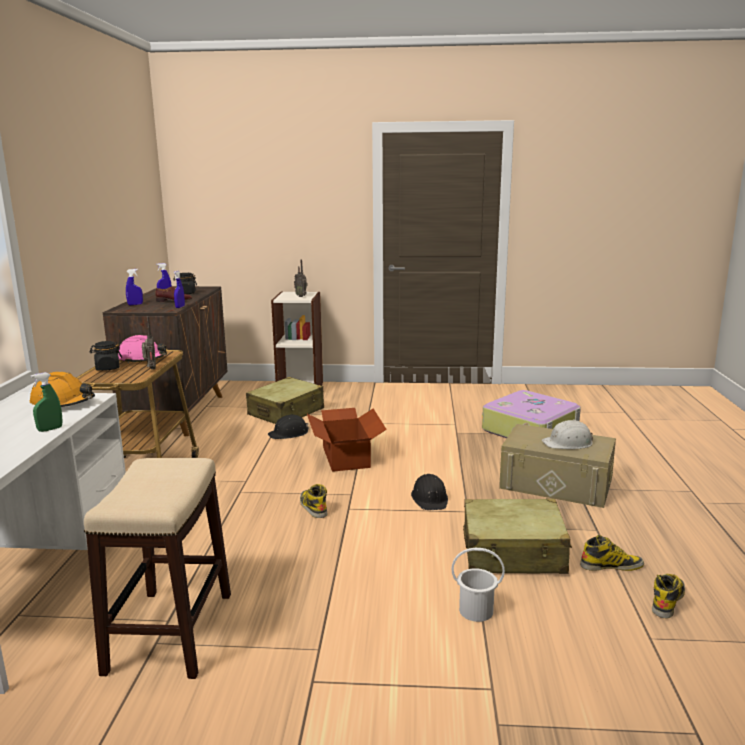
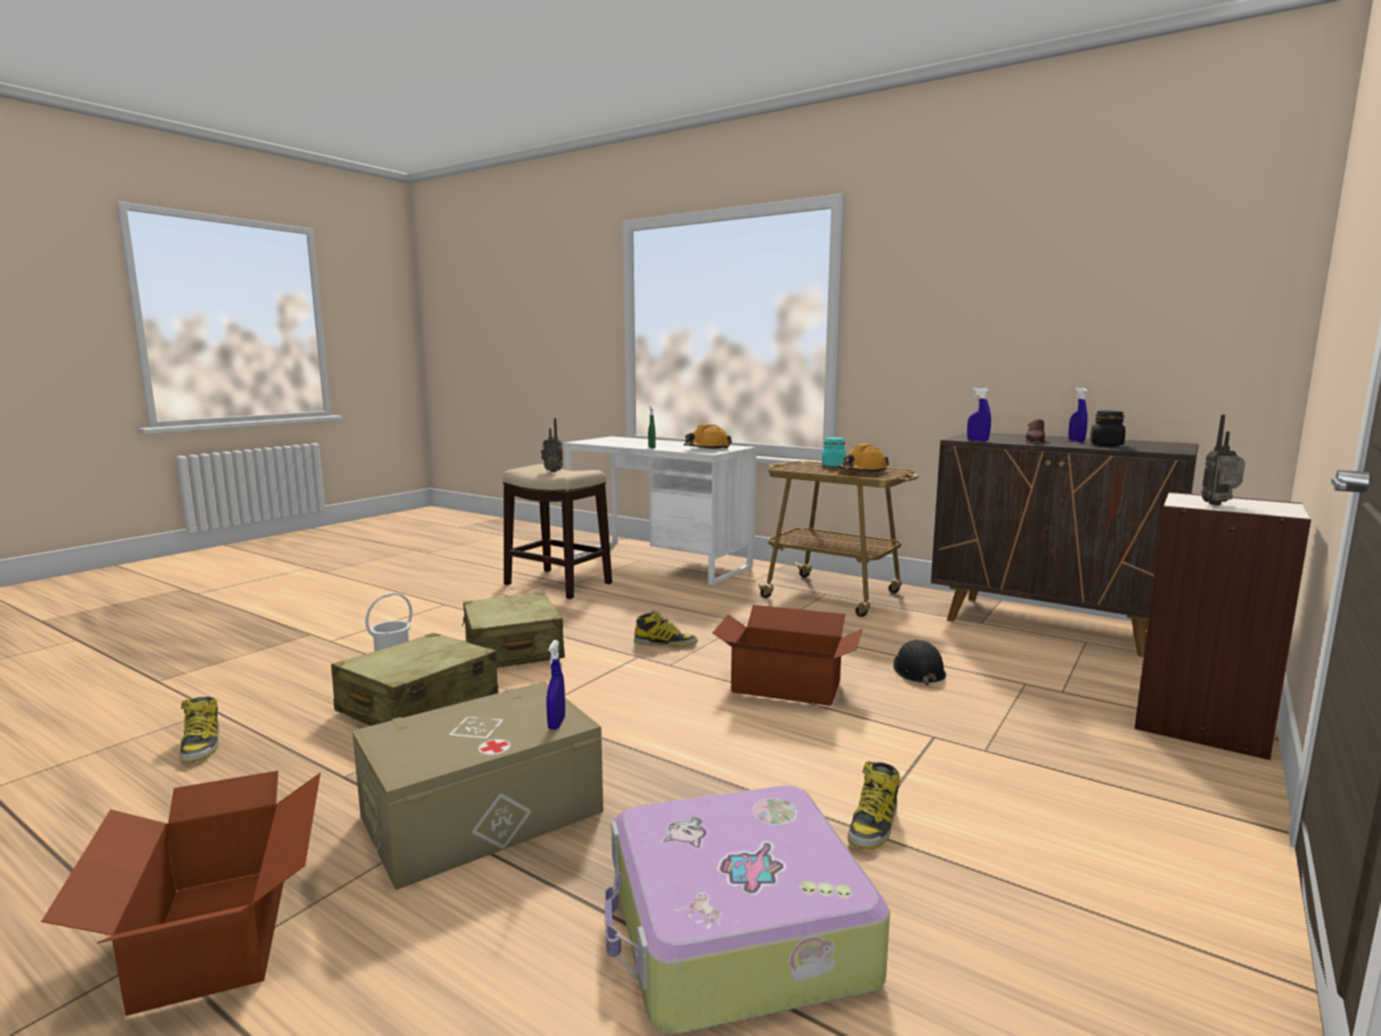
camera: 120 degrees right, 5 degrees down
black jar [90,341,122,371] -> turquoise jar [822,437,846,467]
pink hard hat [118,335,167,363] -> orange hard hat [838,444,889,473]
blue spray bottle [126,269,143,305] -> blue spray bottle moved to [546,640,565,730]
radio [142,316,156,369] -> radio moved to [541,418,563,472]
beige suitcase [246,377,324,424] -> beige suitcase moved to [462,592,565,668]
black hard hat [411,474,448,510] -> none
white hard hat [542,420,593,449] -> none
boot [580,535,644,571] -> boot moved to [848,761,900,850]
none -> cardboard box [41,771,321,1016]

